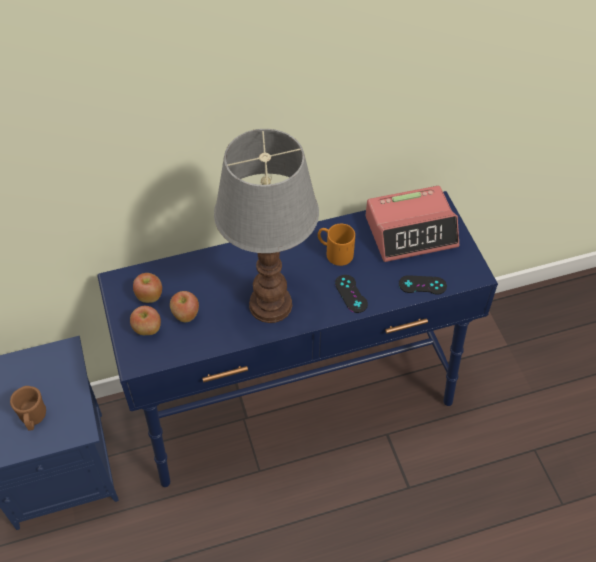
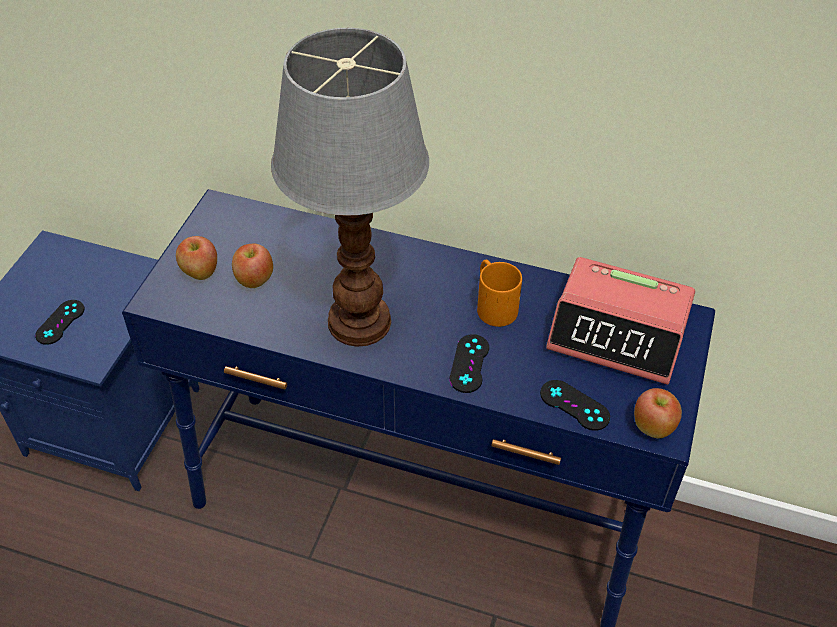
camera: 35 degrees right, 5 degrees down
brown mug [10,386,46,431] -> black game controller [35,300,85,345]
apple [133,273,162,303] -> apple moved to [634,388,682,438]

